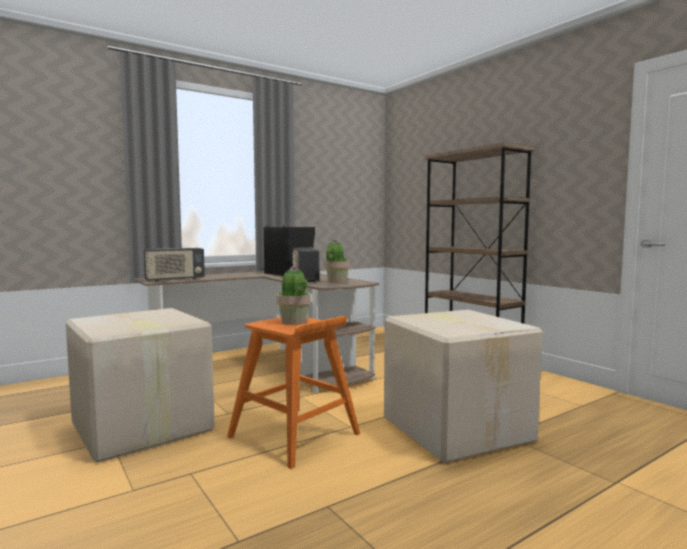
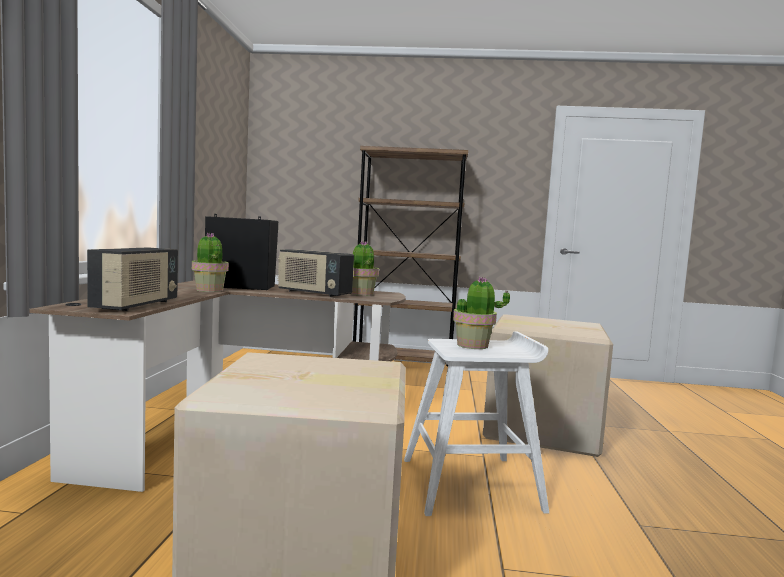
camera: 50 degrees left, 0 degrees up
orange stool [227,316,360,469] -> white stool [404,331,549,516]
none -> potted plant [192,233,229,292]

